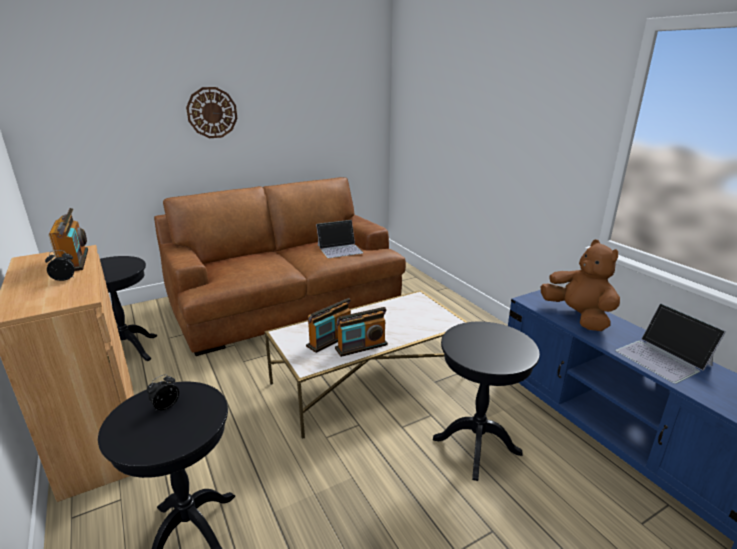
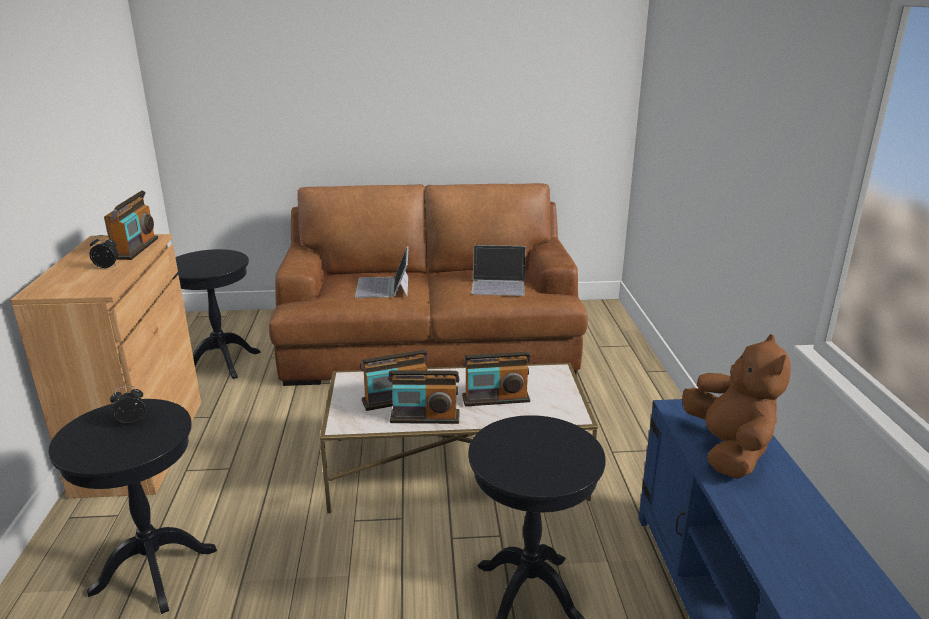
camera: 25 degrees right, 0 degrees up
wall clock [186,87,237,138] -> none
laptop [615,303,726,384] -> laptop moved to [355,246,409,298]
none -> radio [462,351,531,407]

